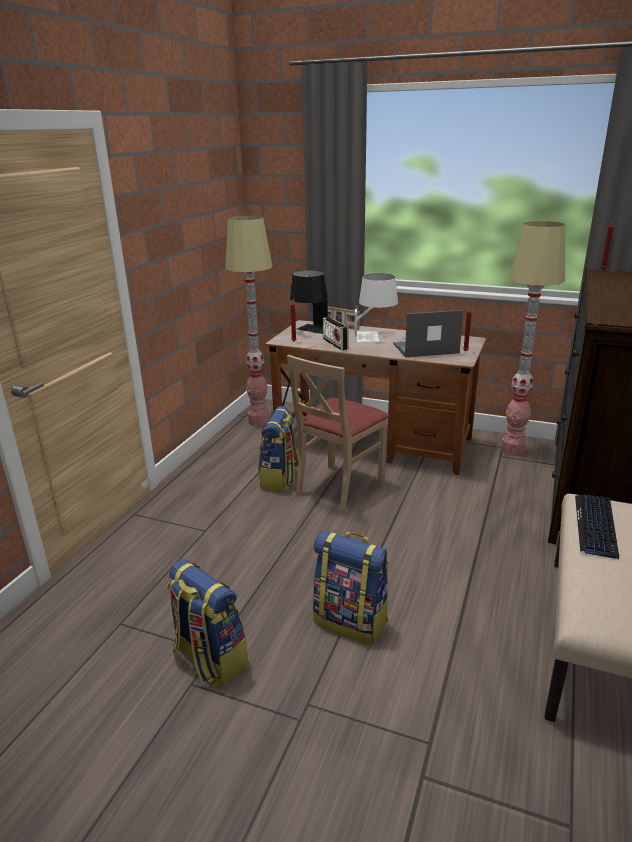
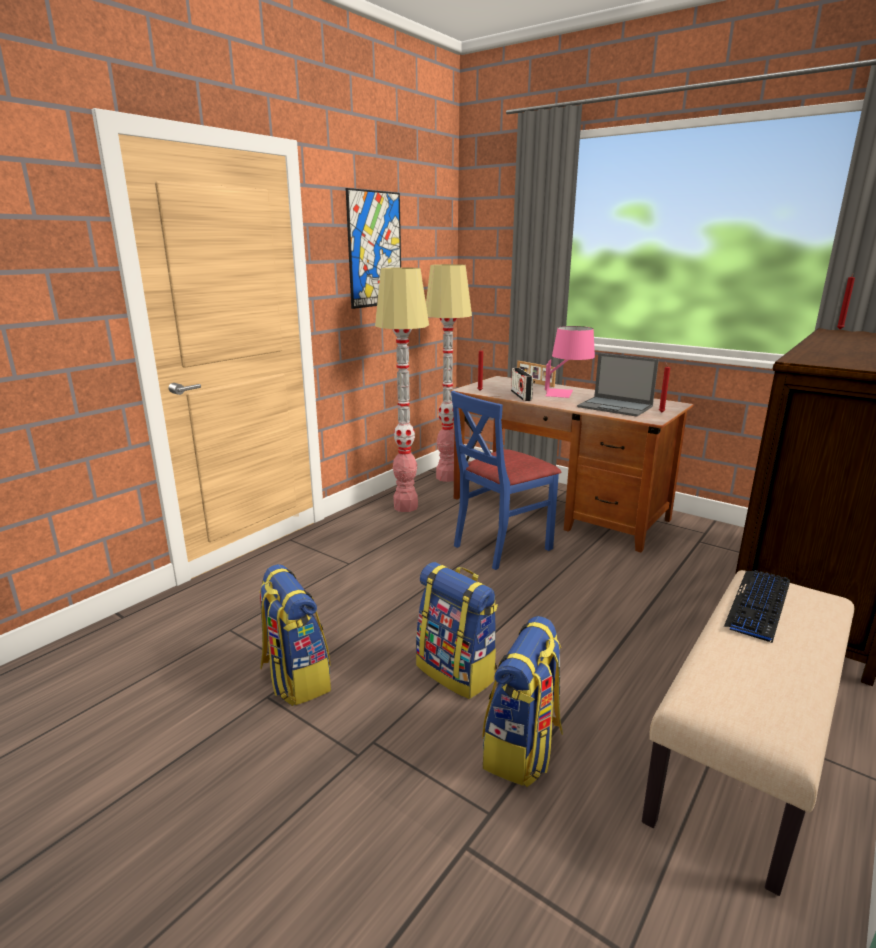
camera: 15 degrees right, 5 degrees down
backpack [258,406,299,492] -> backpack moved to [482,616,563,787]
beige chair [287,355,389,514] -> blue chair [451,391,561,570]
black table lamp [290,270,328,334] -> none
white table lamp [355,273,398,342] -> pink table lamp [545,326,595,398]
laptop [393,310,463,357] -> laptop turned 150 degrees counterclockwise [577,353,659,417]
floor lamp [501,221,565,456] -> floor lamp moved to [375,267,429,512]
none -> picture [346,188,401,309]

